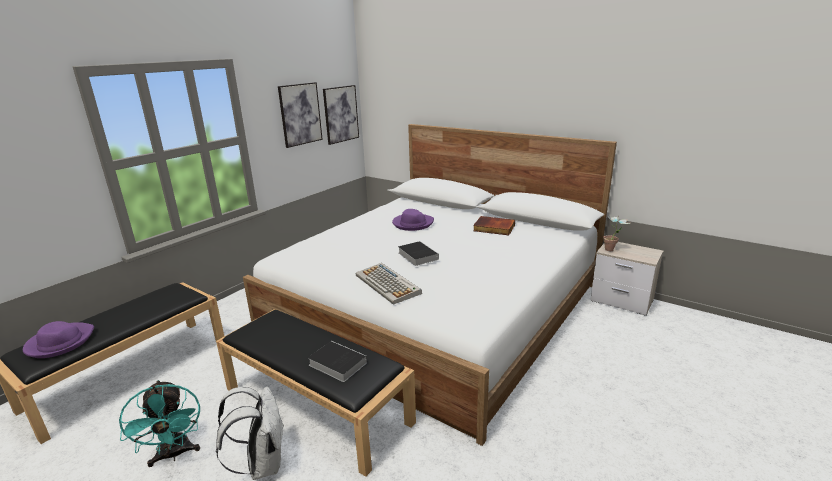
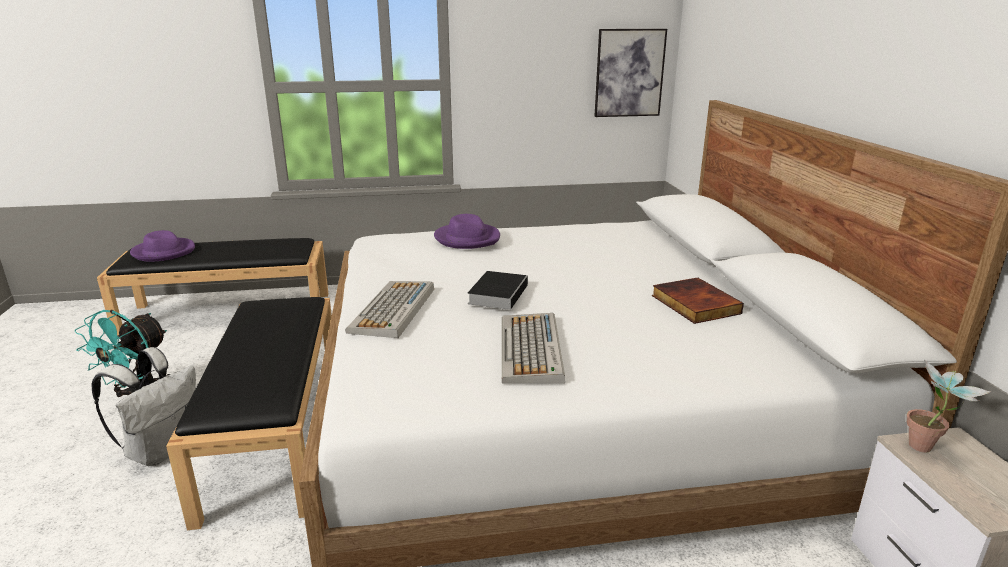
camera: 45 degrees right, 0 degrees up
picture [278,82,323,148] -> none
book [308,341,367,382] -> none
purple hat [392,209,434,231] -> purple hat moved to [434,214,500,249]
none -> keyboard [502,313,565,384]

